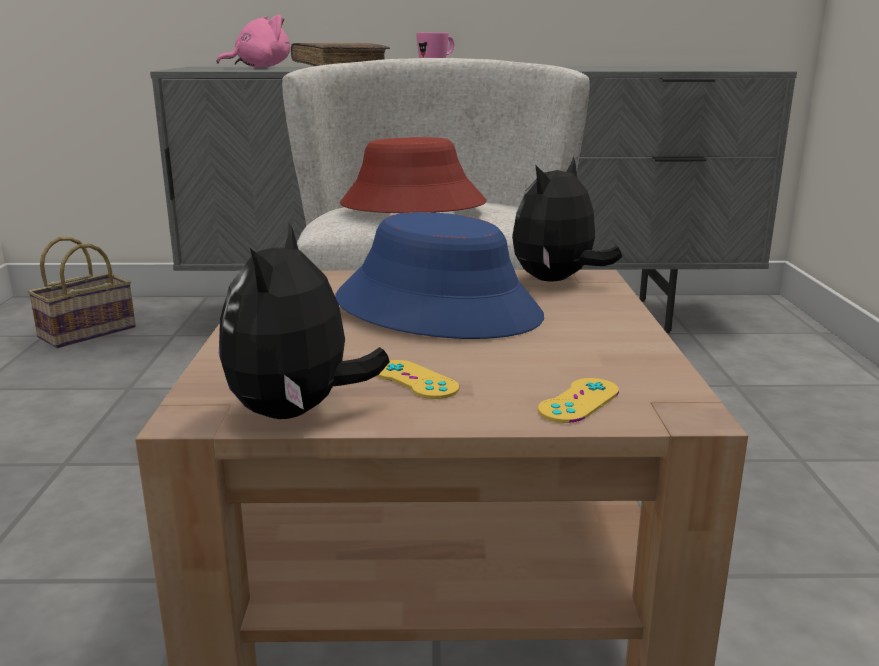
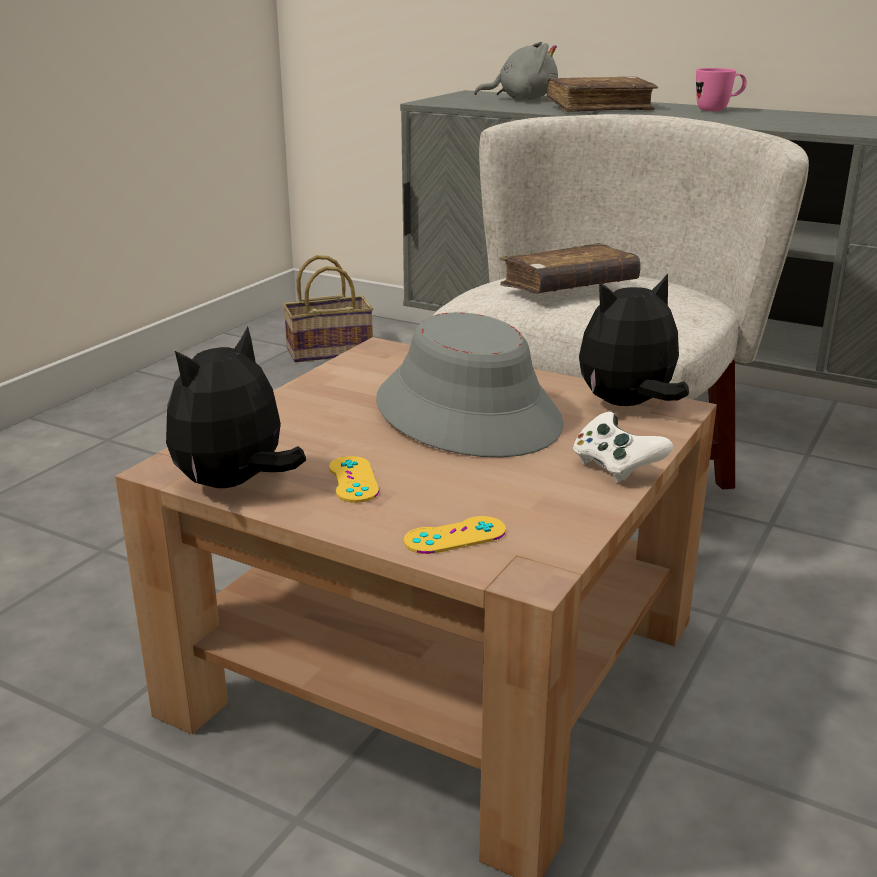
camera: 30 degrees right, 5 degrees up
pink plush toy [216,15,290,68] -> grey plush toy [474,42,558,100]
blue hat [336,212,544,339] -> grey hat [376,312,564,457]
red hat [340,137,487,213] -> brown book [499,243,640,294]
none -> white game controller [573,412,673,483]

